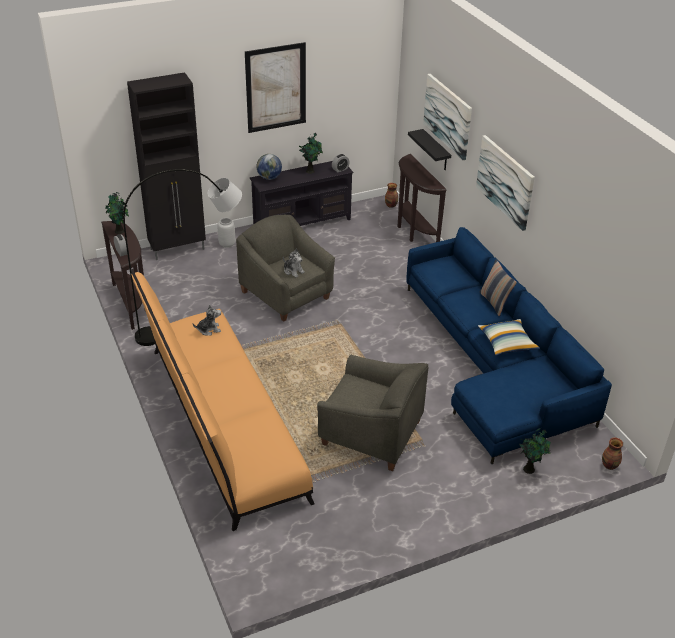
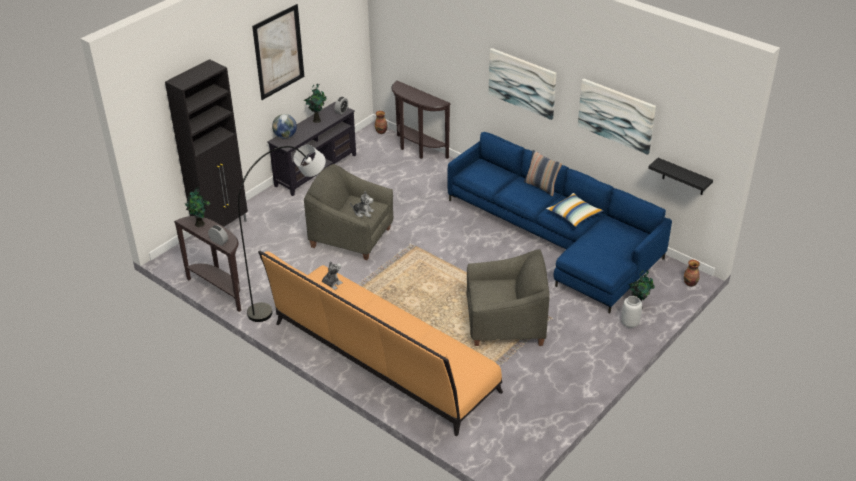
camera: 25 degrees left, 0 degrees up
grey vase [217,218,235,248] -> grey vase moved to [621,296,642,328]
black shelf [408,129,451,170] -> black shelf moved to [648,158,713,195]
picture [423,74,472,160] -> picture moved to [578,78,656,155]

